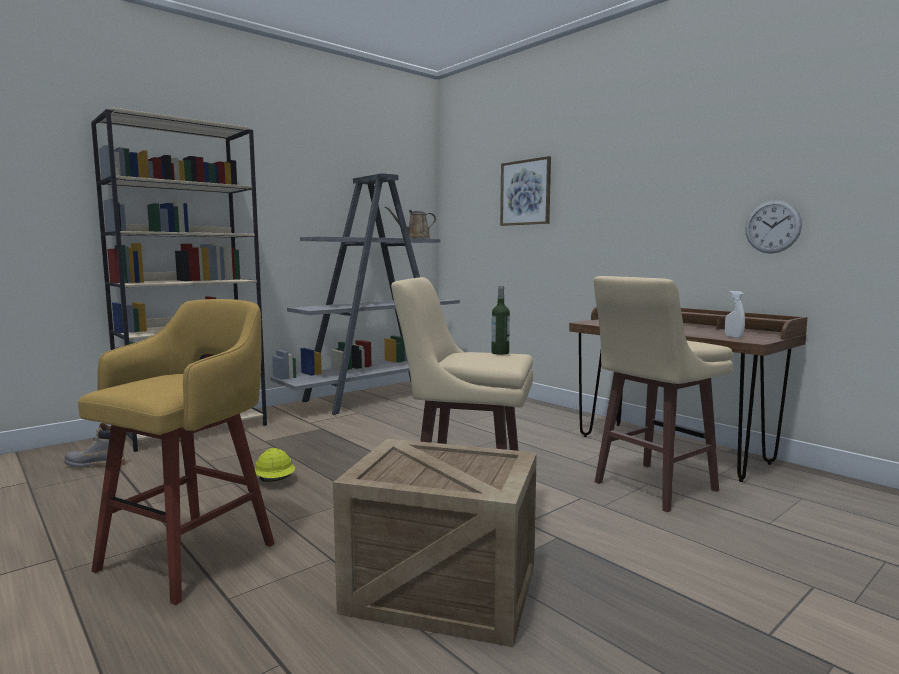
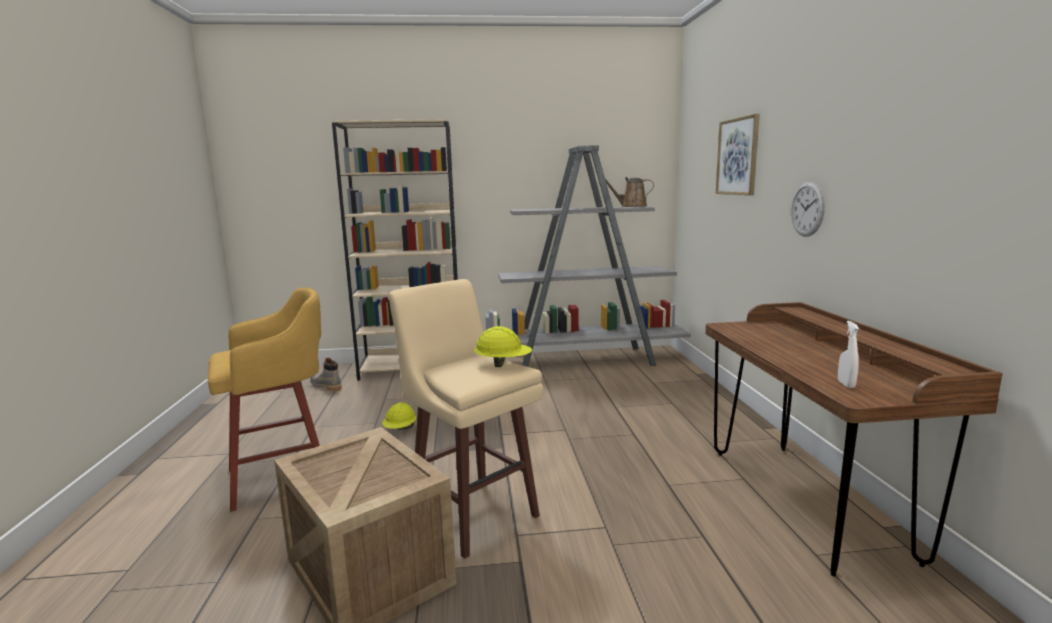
camera: 35 degrees right, 5 degrees up
bottle [492,286,510,355] -> yellow hard hat [474,326,532,367]
beige stool [594,276,733,512] -> none
wall clock [745,200,802,254] -> wall clock moved to [791,182,825,237]

